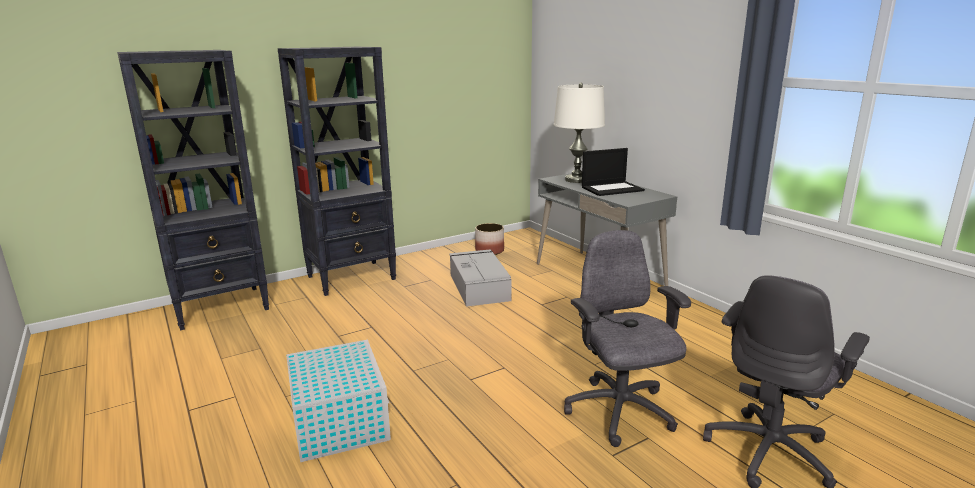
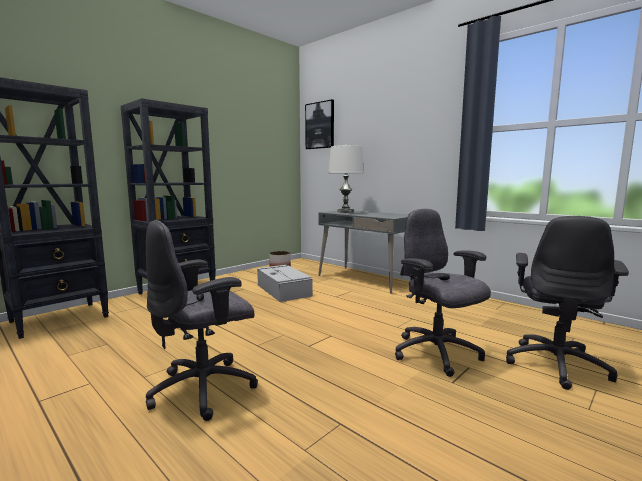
camera: 15 degrees left, 10 degrees down
white storage box [286,340,391,462] -> grey office chair [146,220,258,421]
laptop [582,148,645,196] -> none
none -> picture [305,100,334,149]

